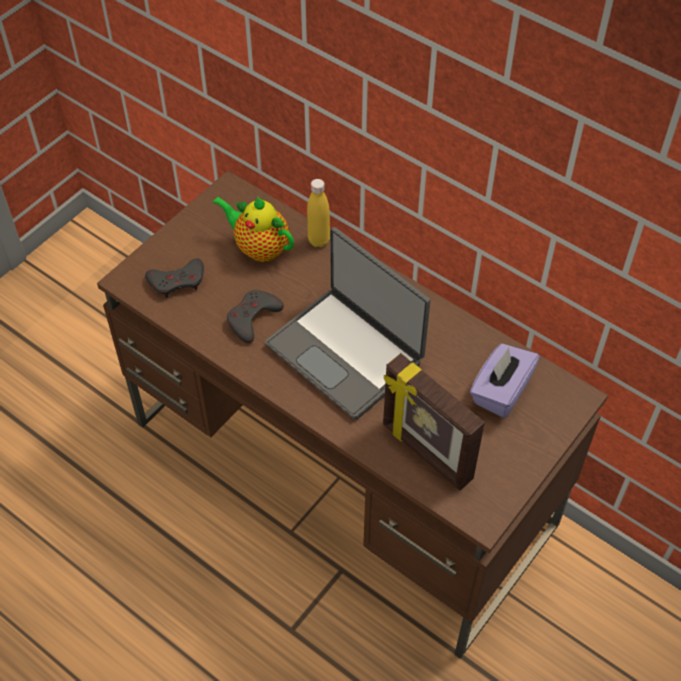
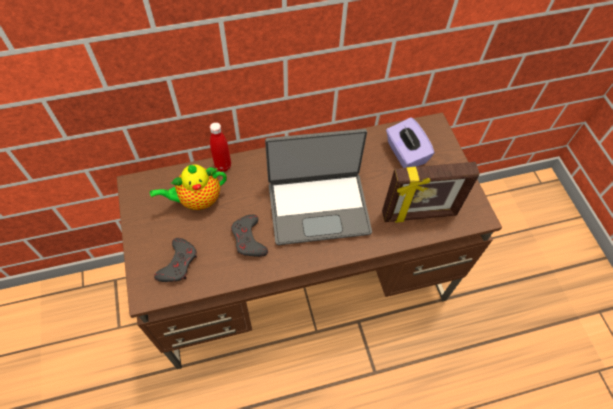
camera: 55 degrees left, 5 degrees up
yellow bottle [307,179,330,247] -> red bottle [210,122,231,172]

